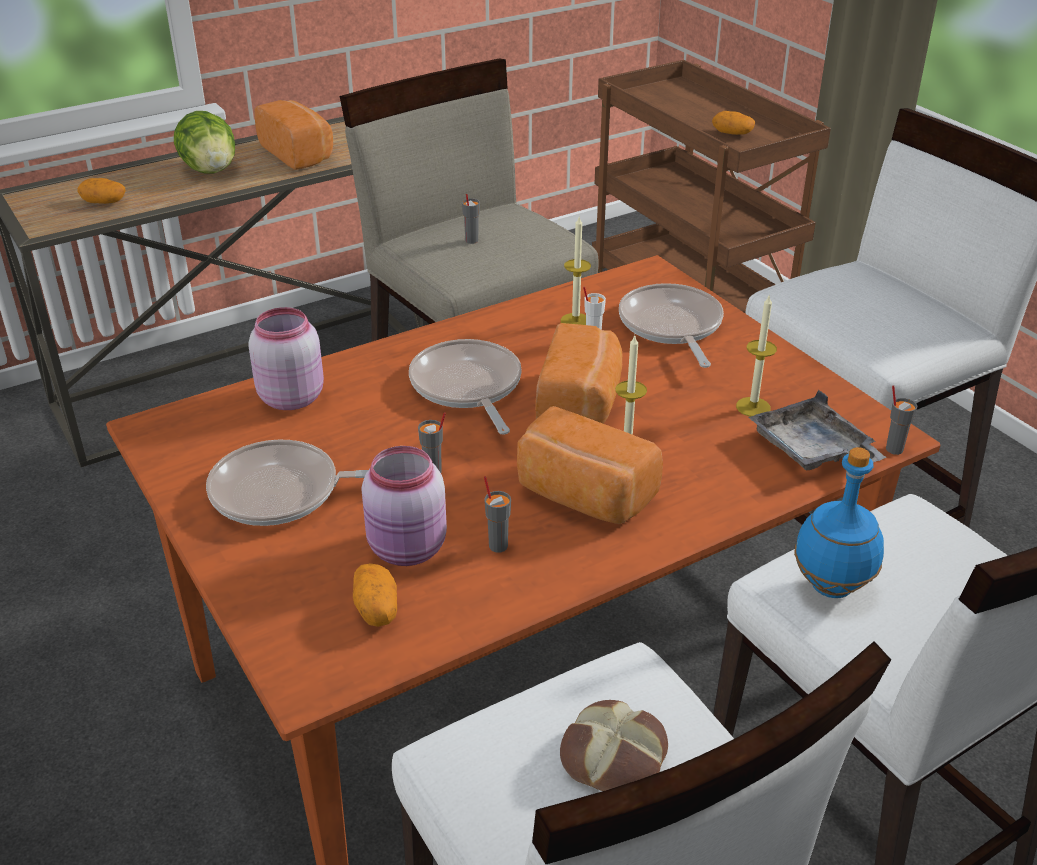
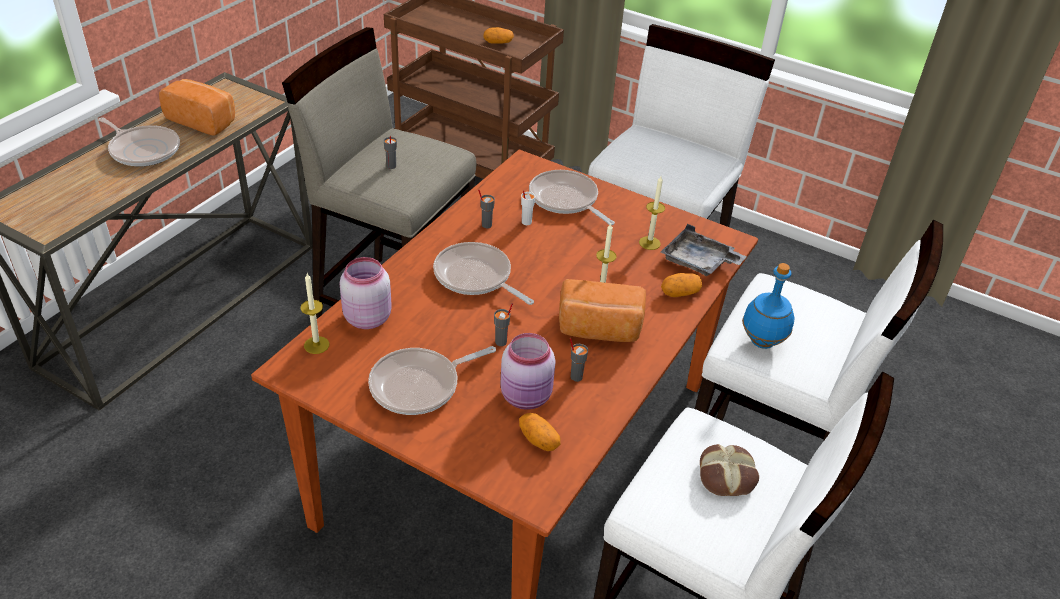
camera: 30 degrees left, 5 degrees up
potato [77,178,126,204] -> potato moved to [661,273,702,297]
lettuce [174,111,235,173] -> frying pan [98,117,180,166]
bread [535,323,622,424] -> none
candle [560,215,591,325] -> candle moved to [300,273,329,354]
grey cup [886,385,917,455] -> grey cup moved to [478,189,495,229]

